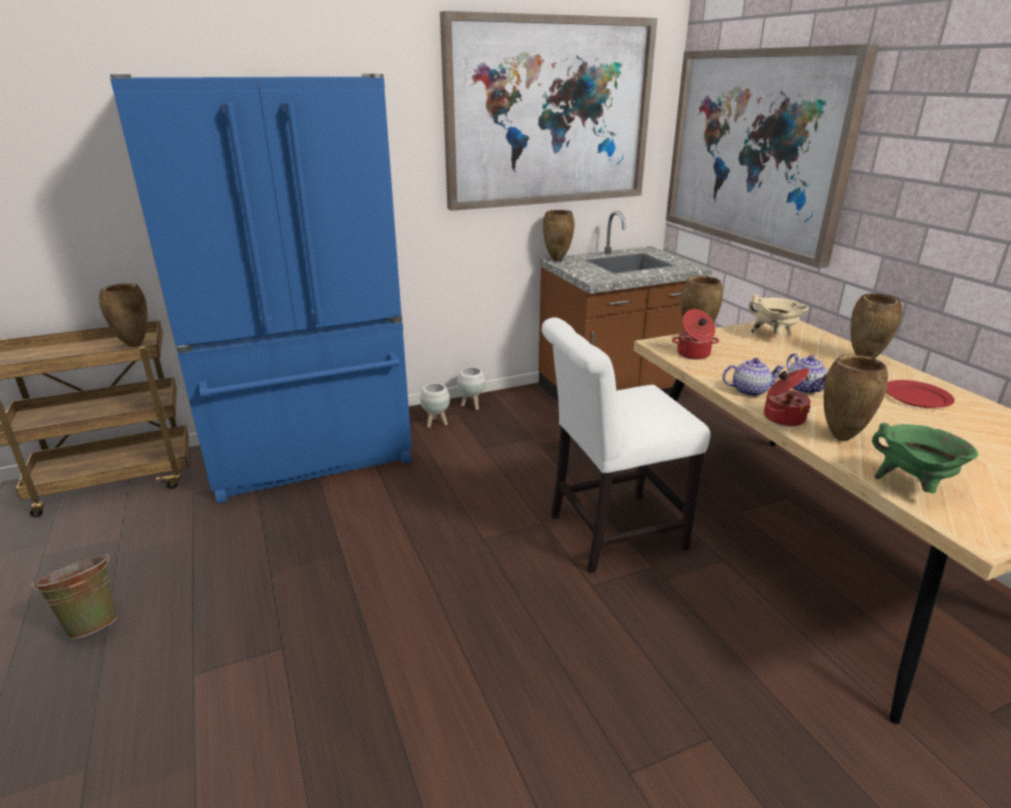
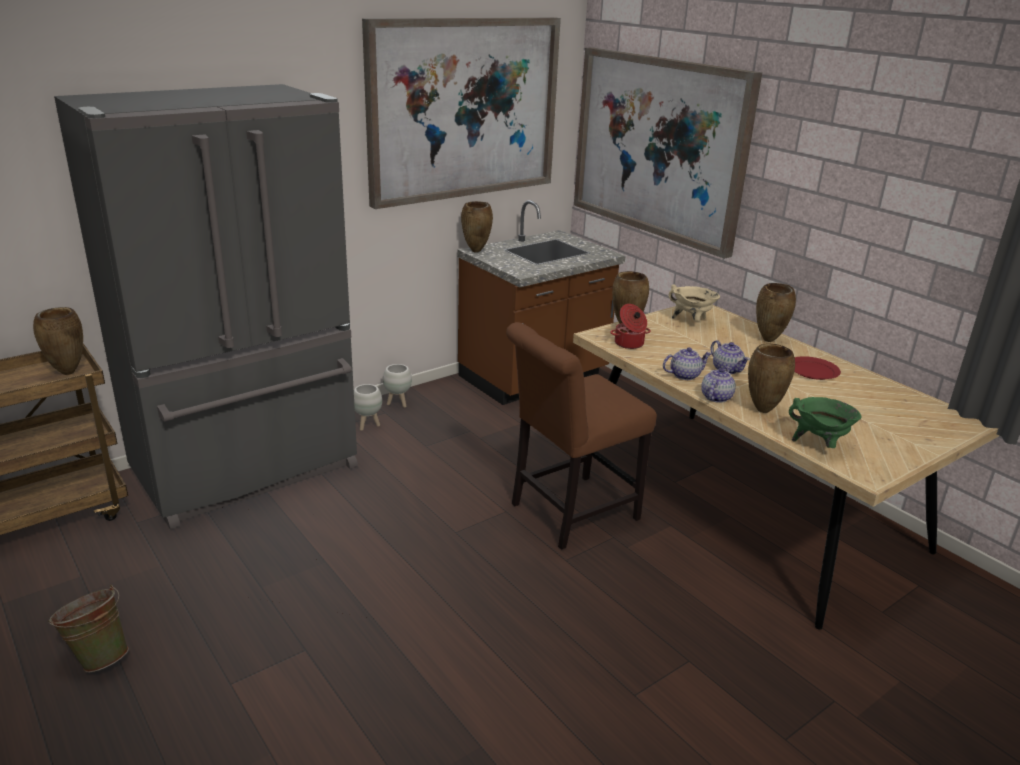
camera: 15 degrees left, 0 degrees up
blue fridge [110,74,412,503] -> grey fridge [54,84,358,530]
white chair [542,317,711,573] -> brown chair [506,322,657,550]
cooking pot [764,368,811,426] -> teapot [701,366,736,403]

